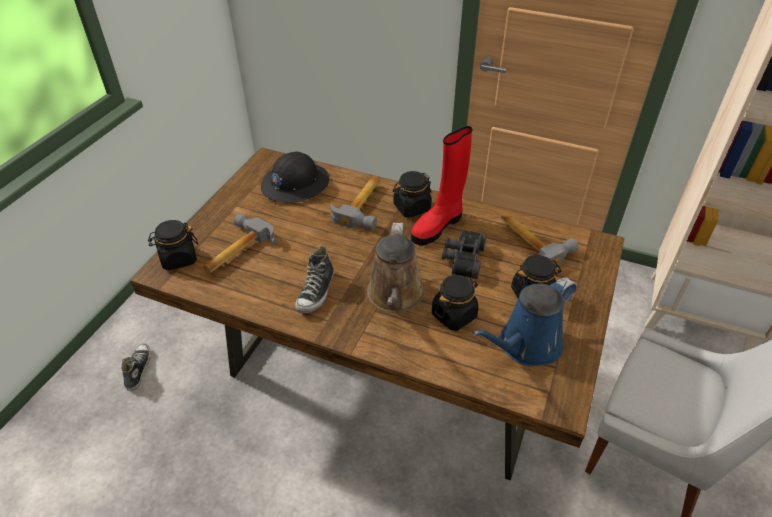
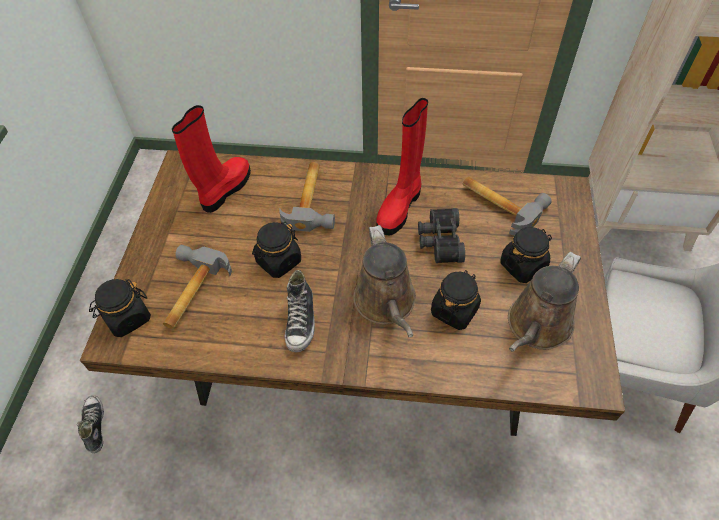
camera: 15 degrees left, 10 degrees up
black hard hat [261,152,329,203] -> red boot [172,105,251,213]
black jar [393,171,432,218] -> black jar moved to [252,222,301,278]
blue watering can [472,277,577,366] -> brown watering can [508,252,581,352]

